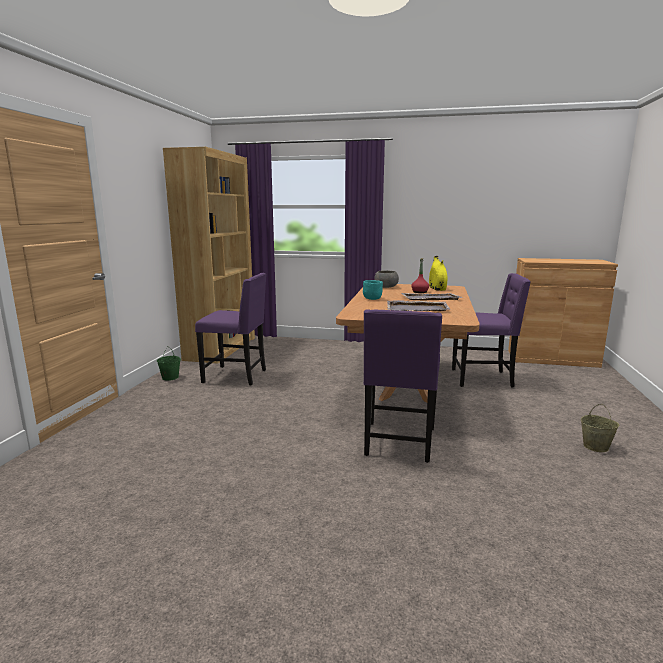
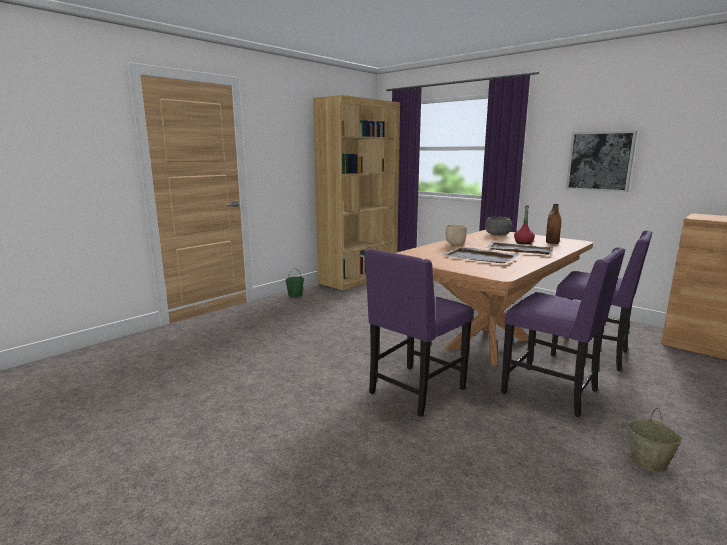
camera: 30 degrees right, 0 degrees up
purple chair [195,273,266,386] -> purple chair moved to [501,247,626,417]
turquoise bowl [363,280,383,300] -> beige bowl [446,224,467,245]
yellow vase [429,256,448,291] -> brown vase [546,204,561,244]
none -> picture [566,131,637,192]

